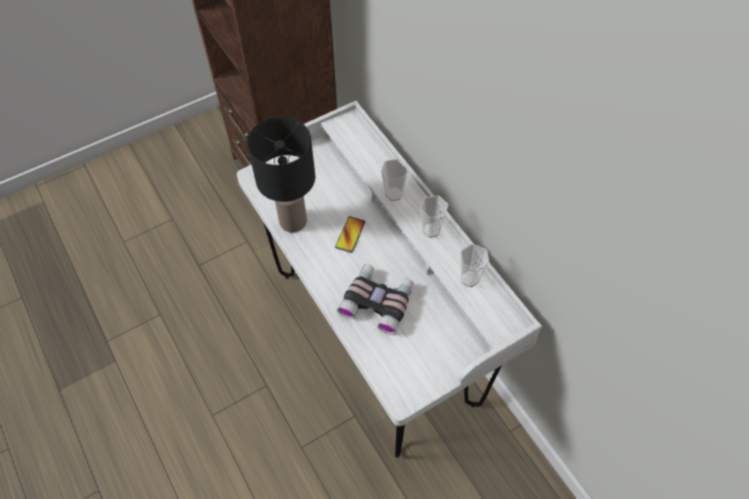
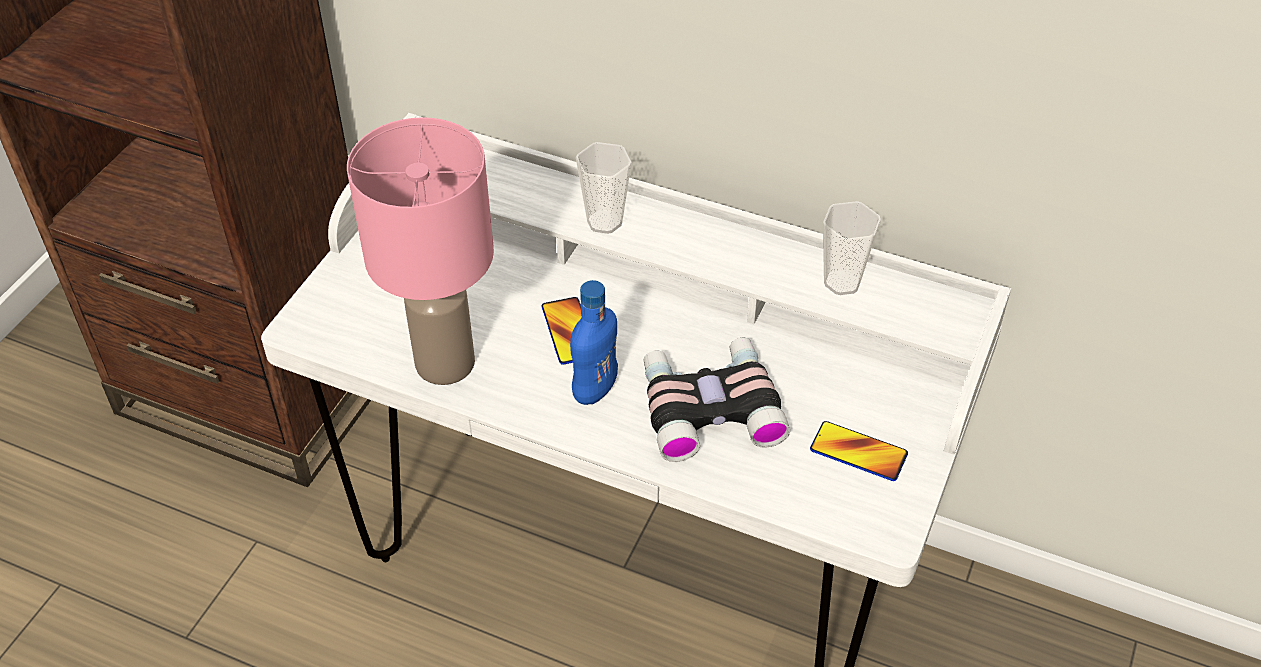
camera: 35 degrees left, 10 degrees down
black table lamp [247,117,315,233] -> pink table lamp [347,117,494,385]
cup [420,195,448,238] -> none
none -> blue bottle [570,280,618,405]
none -> phone [810,421,908,481]

